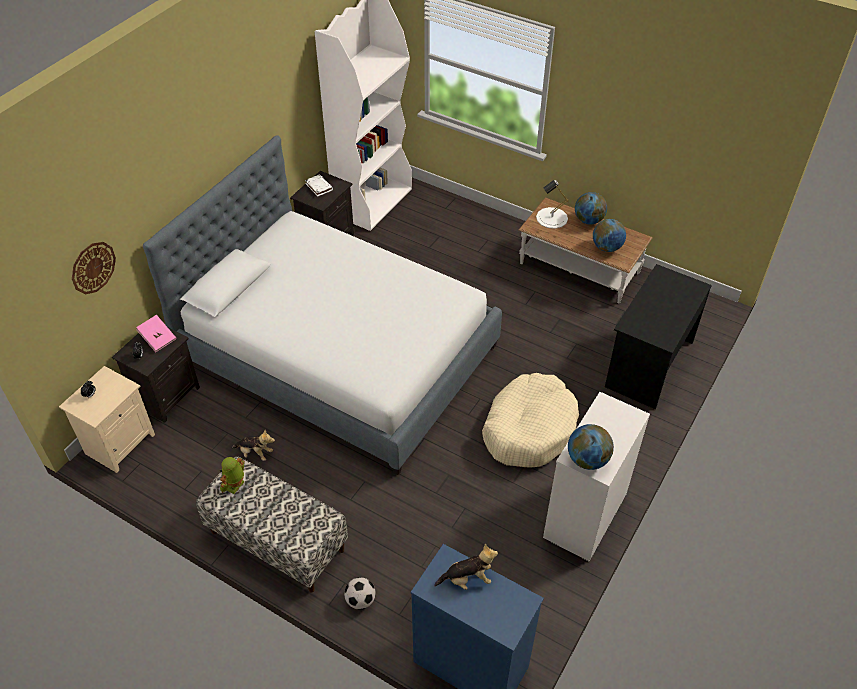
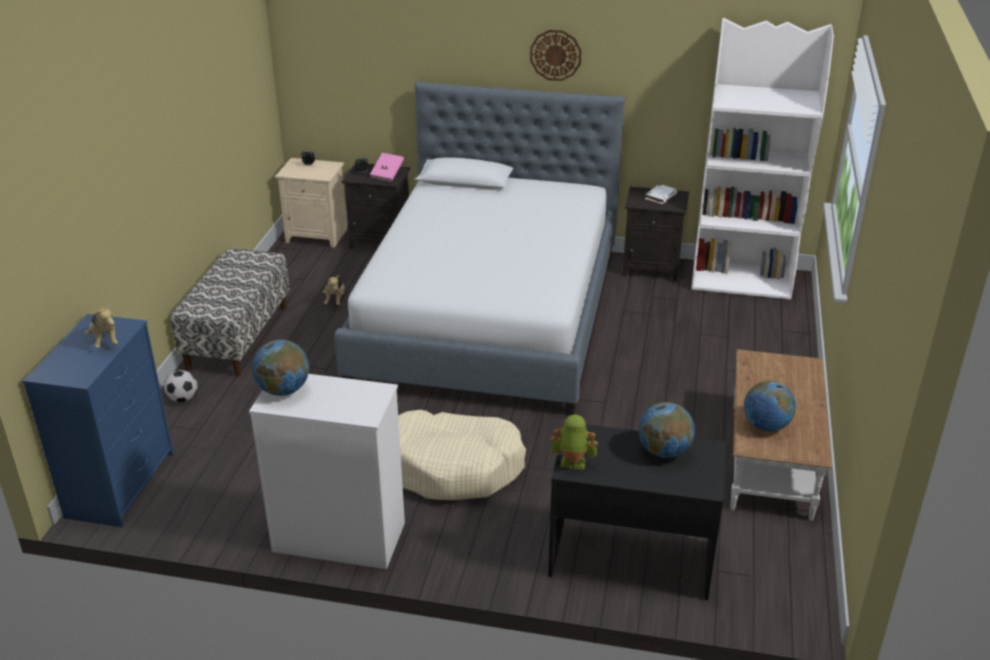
camera: 70 degrees right, 15 degrees down
wall clock [72,242,116,294] -> wall clock moved to [530,30,582,81]
toy robot [219,457,245,494] -> toy robot moved to [550,415,598,470]
white table lamp [536,180,569,229] -> none
globe [575,192,607,224] -> globe moved to [638,402,695,458]

